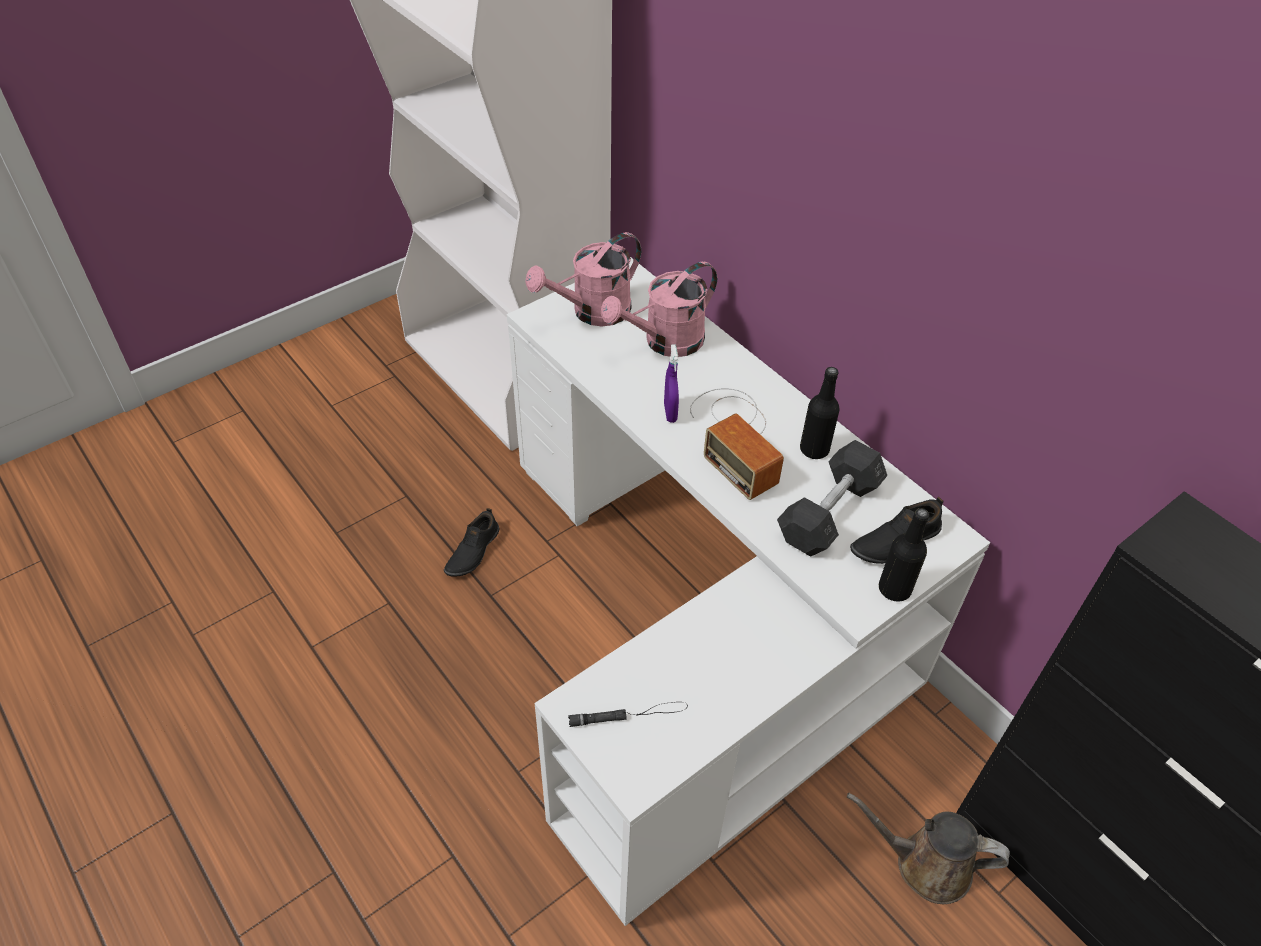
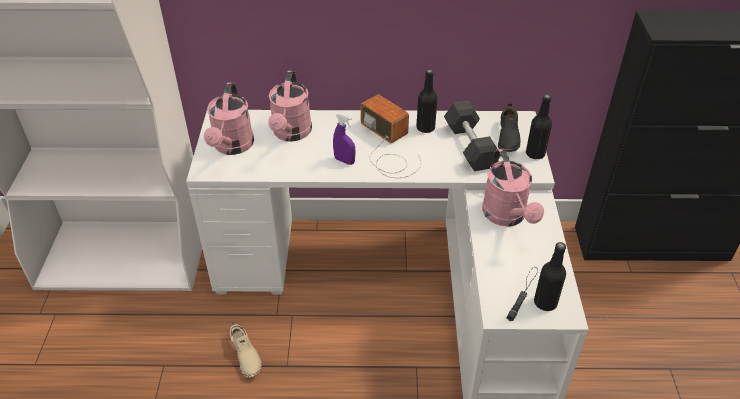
camera: 50 degrees left, 5 degrees down
black shoe [444,508,499,576] -> beige shoe [230,322,262,378]
radio [690,388,784,500] -> radio turned 135 degrees counterclockwise [361,94,422,178]
brown watering can [847,792,1010,904] -> none
none -> pink watering can [482,149,544,227]
none -> black bottle [534,242,566,311]

